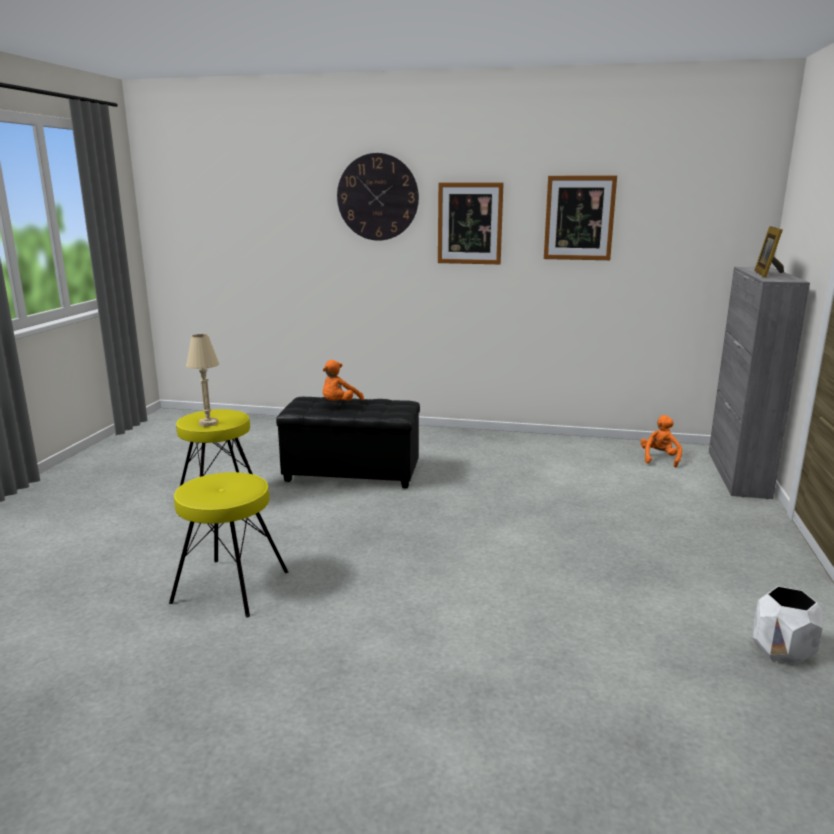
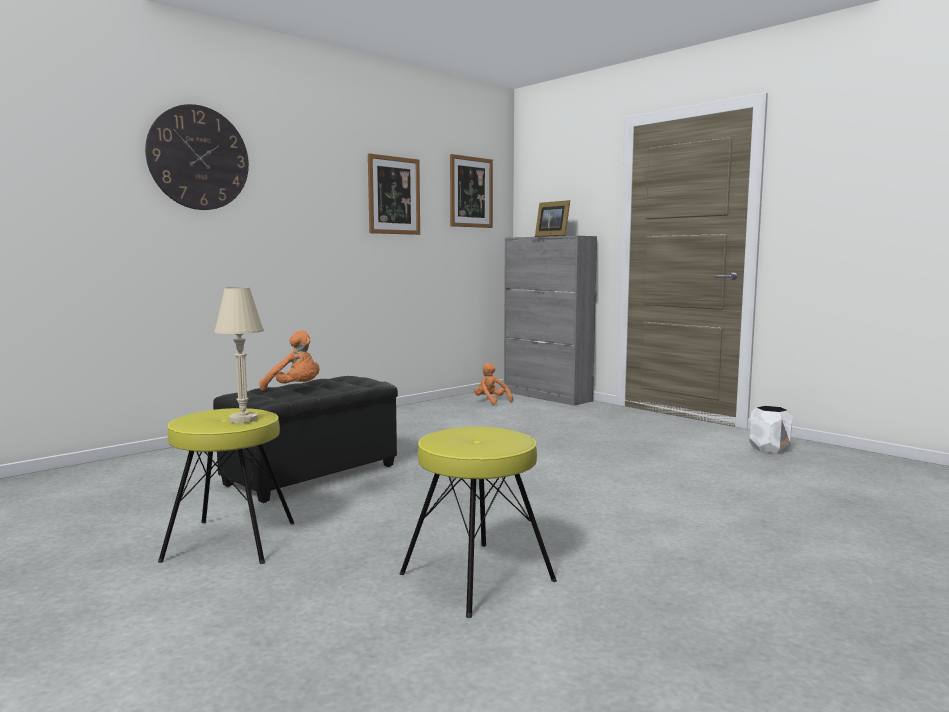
camera: 55 degrees left, 10 degrees down
orange plush toy [323,360,364,401] -> orange plush toy turned 45 degrees counterclockwise [259,330,320,391]
picture [438,182,504,264] -> picture moved to [450,154,493,228]

